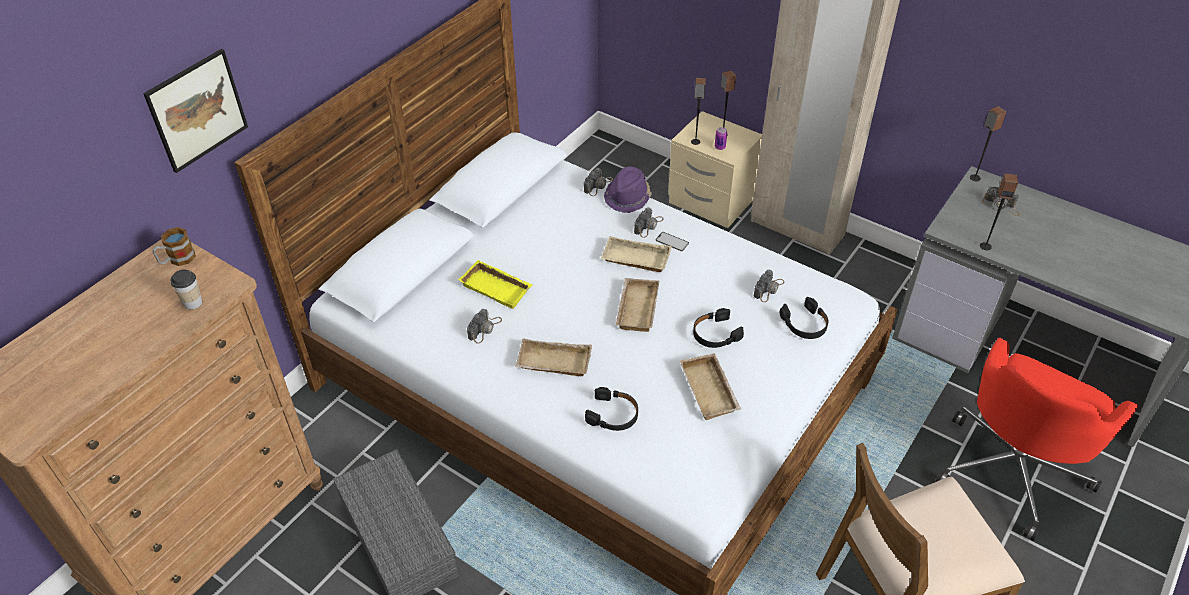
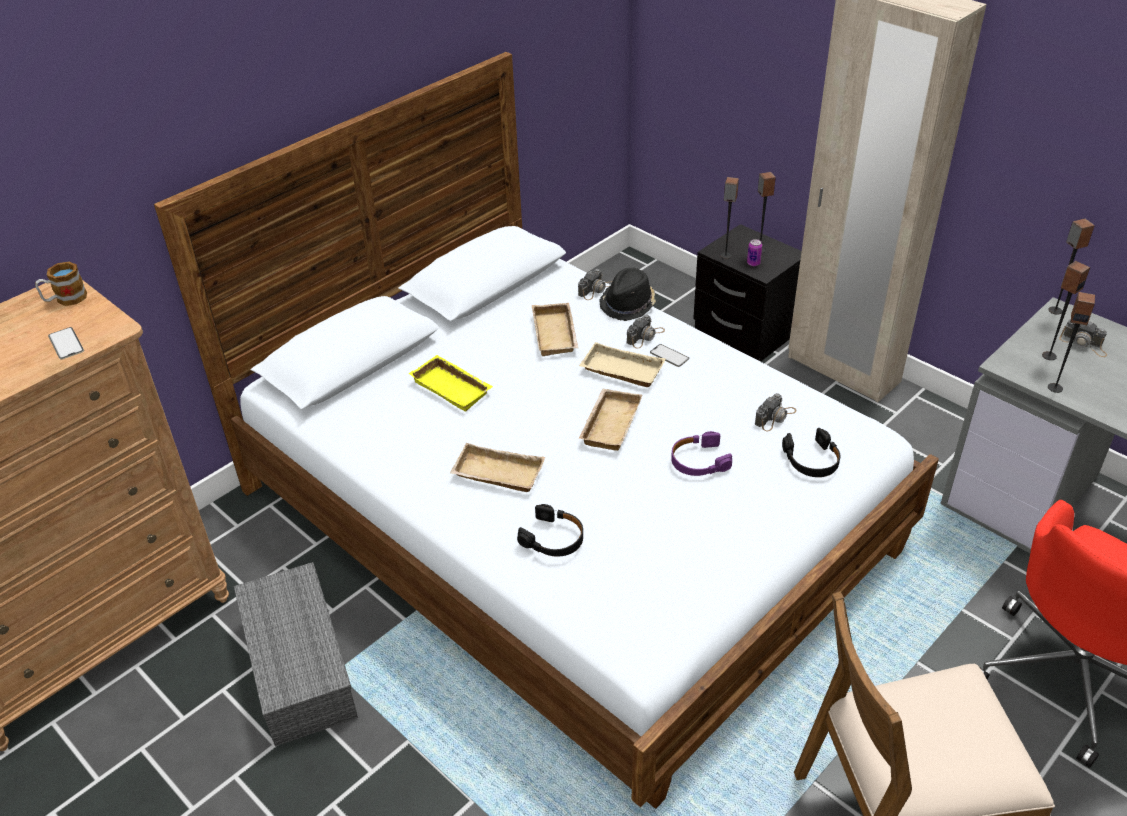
camera: 10 degrees right, 5 degrees down
picture [143,49,248,173] -> none
cup [171,269,202,310] -> phone [48,327,84,360]
camera [467,309,502,344] -> none
purple hat [604,166,652,213] -> black hat [600,268,656,321]
beige nightstand [668,111,762,228] -> black nightstand [693,224,802,362]
beige tray [680,353,741,420] -> beige tray moved to [532,303,579,356]
black headphones [693,308,744,348] -> purple headphones [671,431,732,476]
none -> speaker [1042,261,1090,360]

